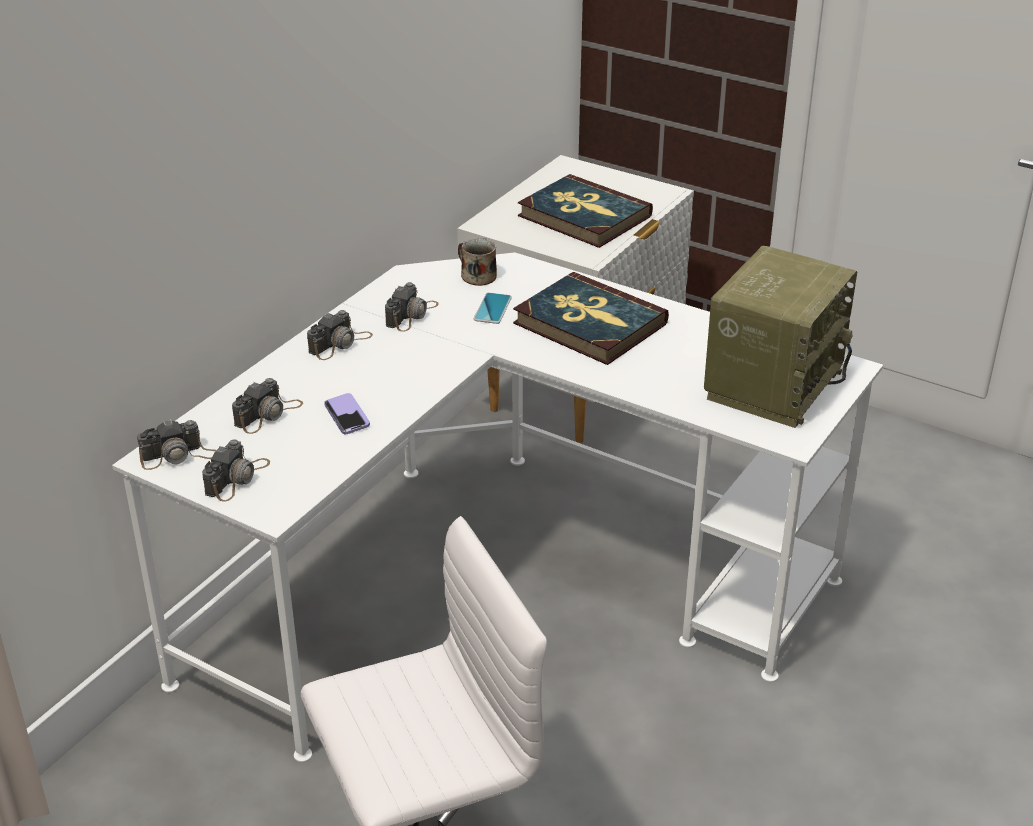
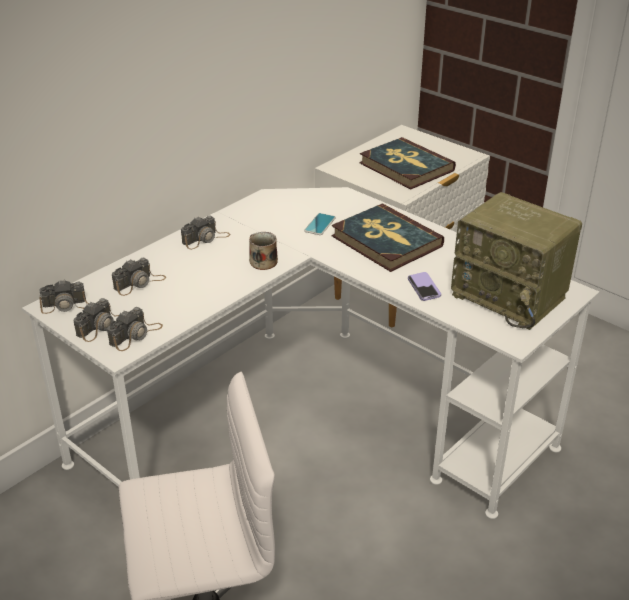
camera: 10 degrees right, 0 degrees up
phone [324,393,370,434] -> phone moved to [408,272,441,301]
camera [385,282,439,332] -> camera moved to [107,307,163,351]
mug [458,238,497,286] -> mug moved to [249,232,278,270]
radio [704,246,857,428] -> radio turned 90 degrees clockwise [451,192,582,330]

